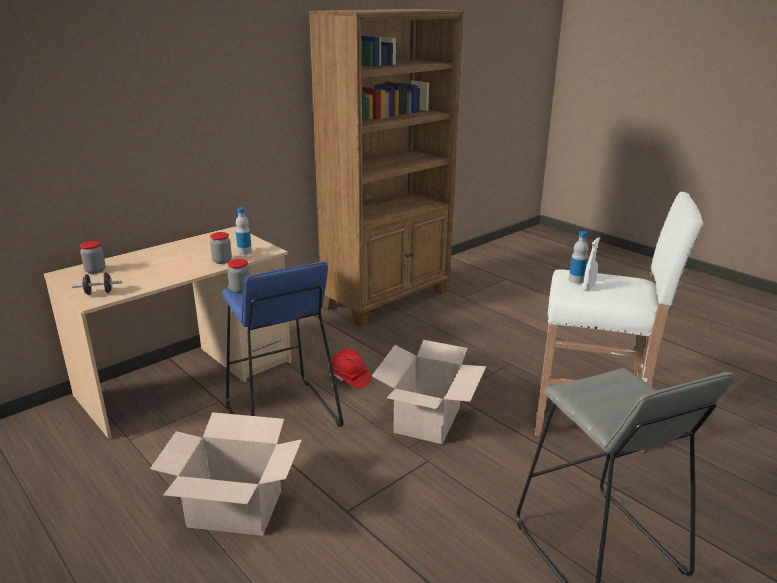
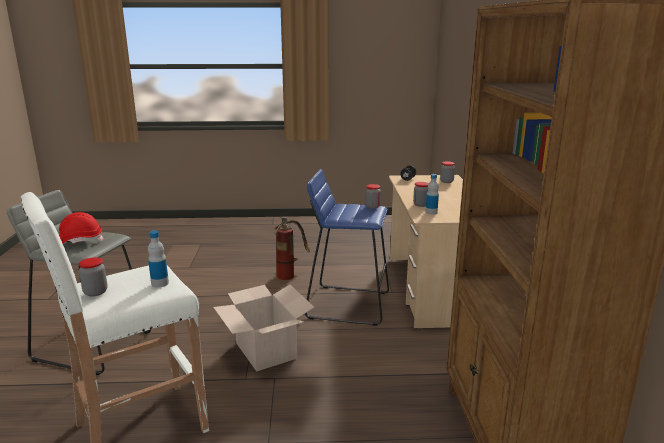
camera: 130 degrees right, 5 degrees down
cardboard box [150,412,302,536] -> fire extinguisher [274,217,310,280]
red hard hat [329,349,371,388] -> red hard hat moved to [59,212,104,244]
white spray bottle [583,237,600,290] -> none
none -> jar [78,257,107,297]

